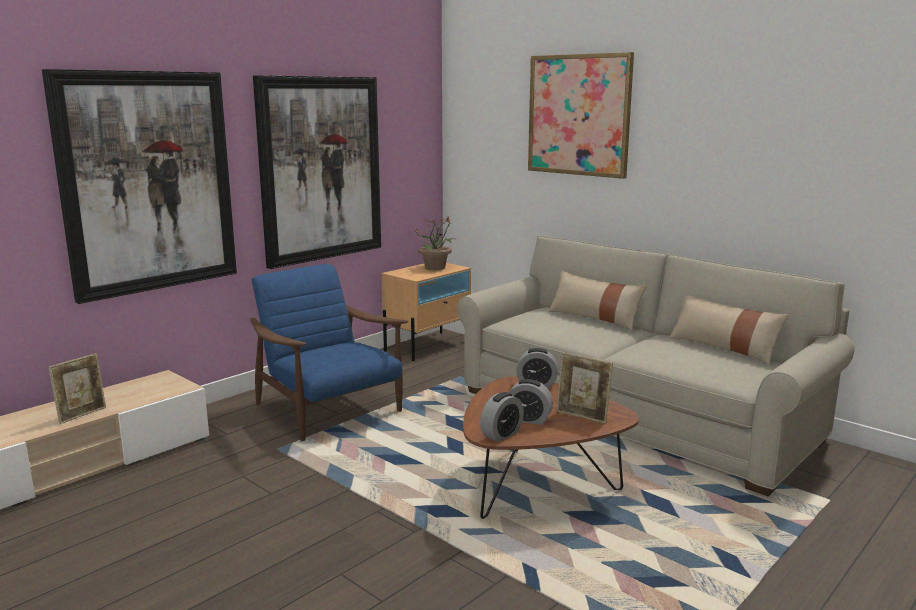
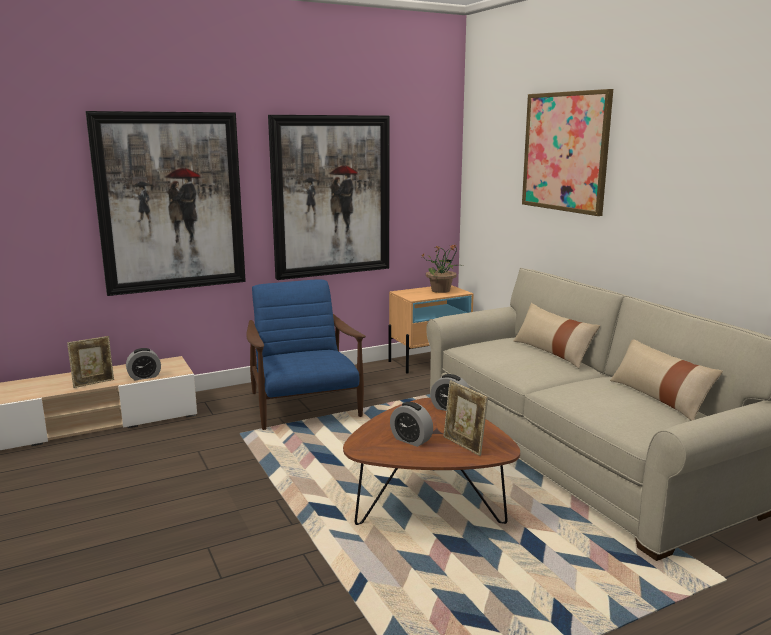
camera: 20 degrees right, 0 degrees up
alarm clock [480,392,524,442] -> alarm clock moved to [126,348,161,380]

